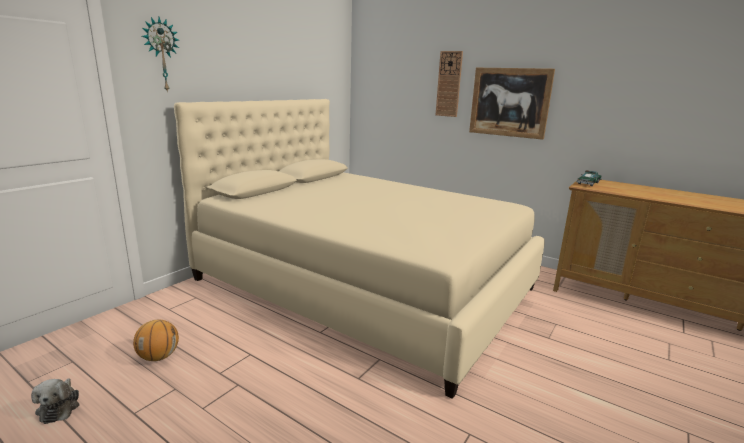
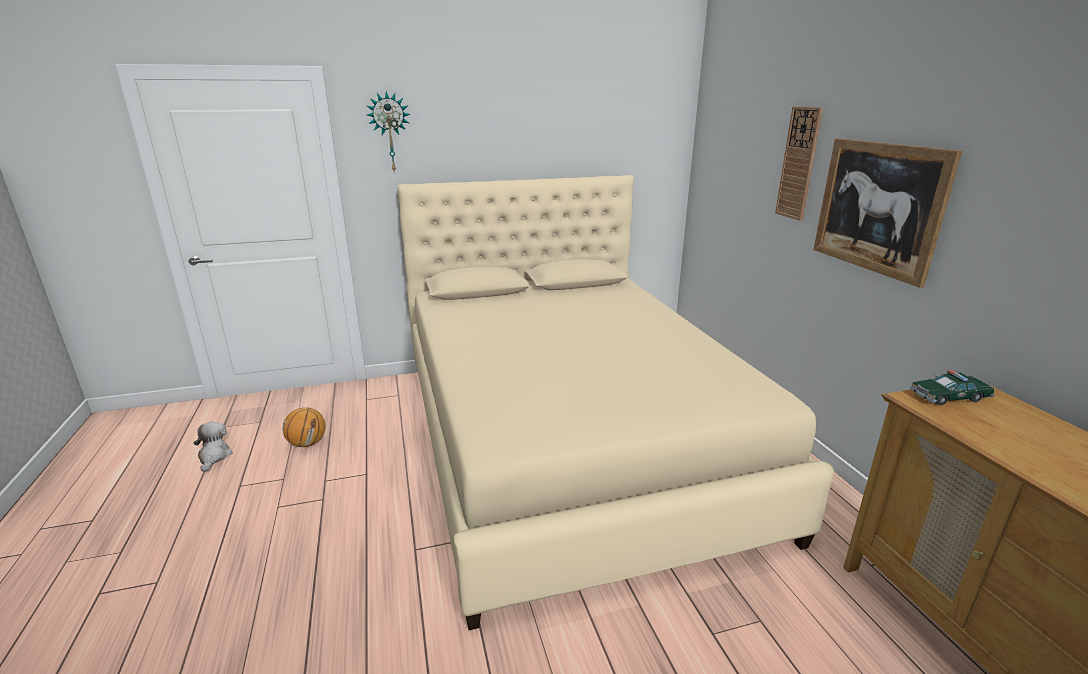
camera: 40 degrees right, 5 degrees up
plush toy [31,378,79,424] -> plush toy turned 150 degrees clockwise [193,422,233,472]

